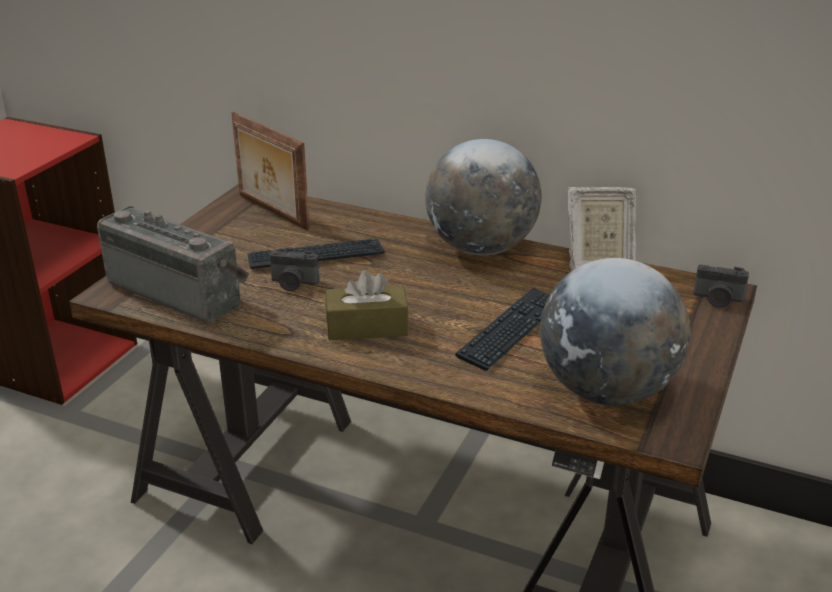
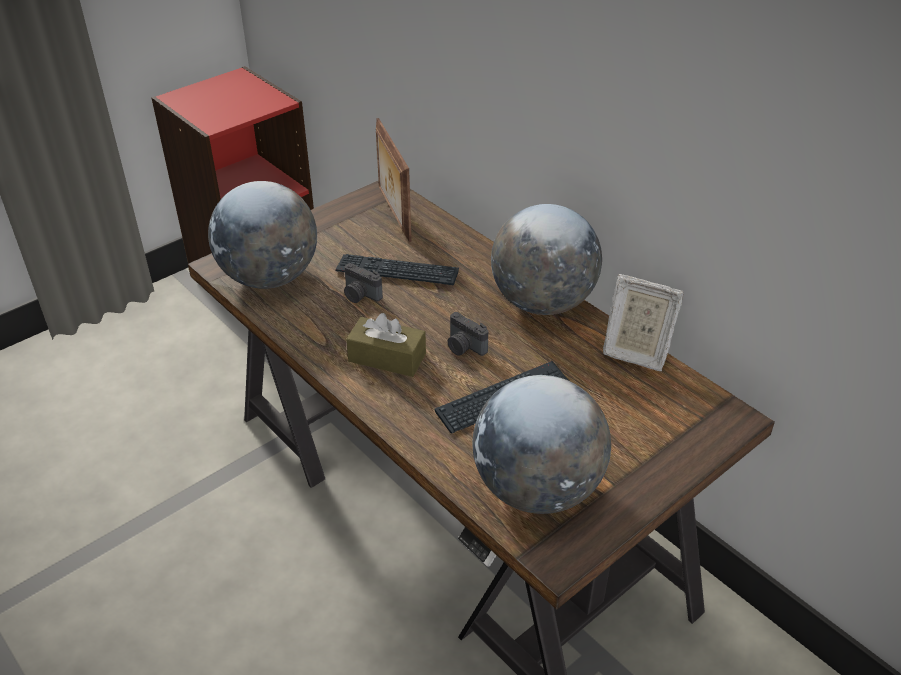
camera: 25 degrees right, 10 degrees up
radio [97,206,249,323] -> globe [208,181,317,289]
camera [693,265,749,308] -> camera moved to [448,312,488,356]

